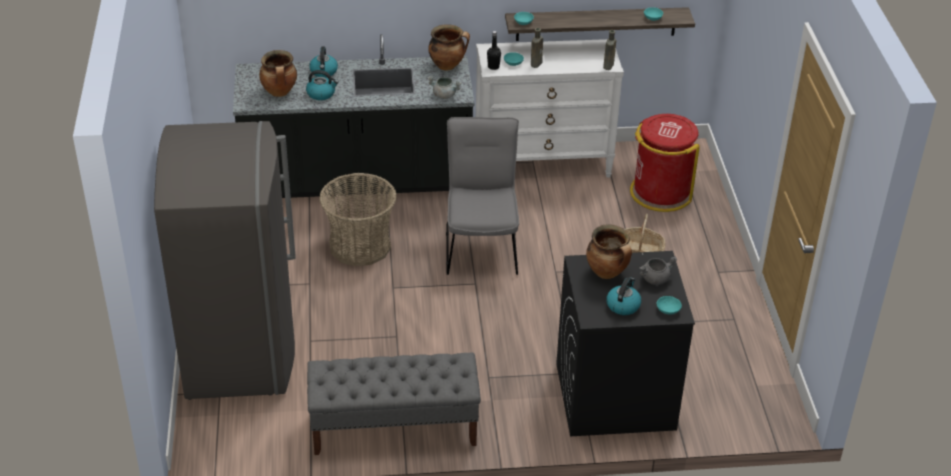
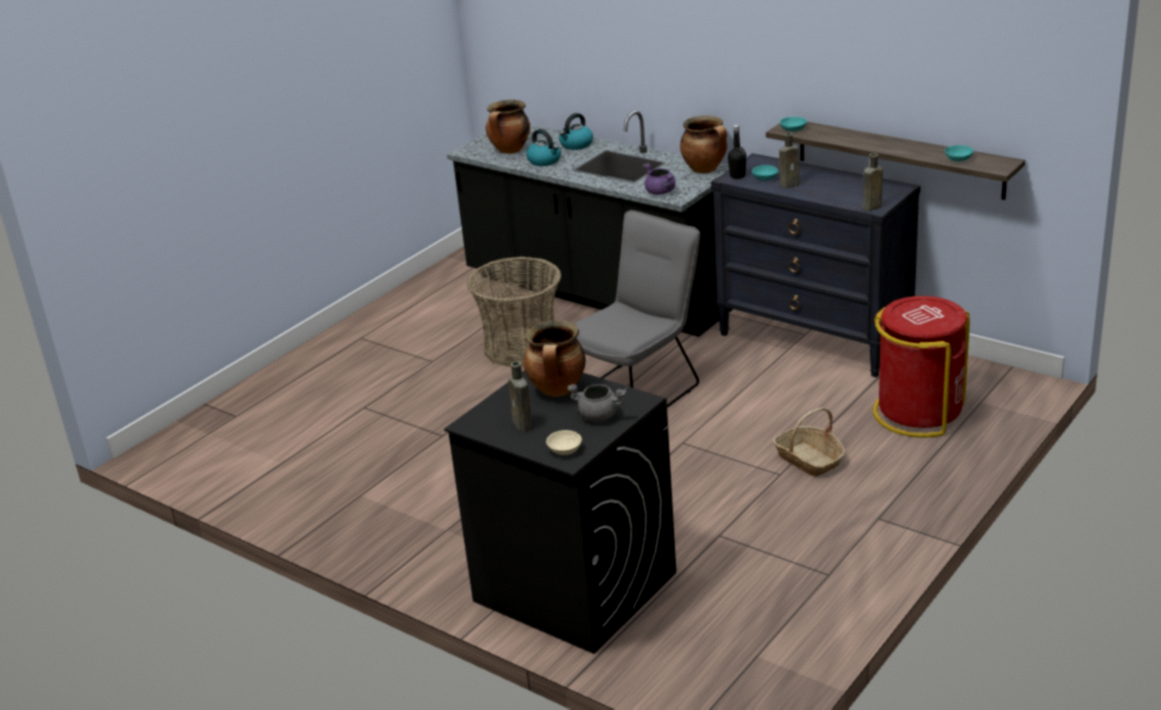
camera: 45 degrees right, 10 degrees down
grey fridge [154,121,296,400] -> none
grey bench [307,353,481,455] -> none
grey cooking pot [427,76,462,99] -> purple cooking pot [643,163,676,195]
white dresser [476,39,624,177] -> black dresser [711,153,921,377]
kettle [606,277,641,315] -> brown bottle [508,361,532,432]
turquoise bowl [656,296,682,315] -> beige bowl [546,430,582,455]

